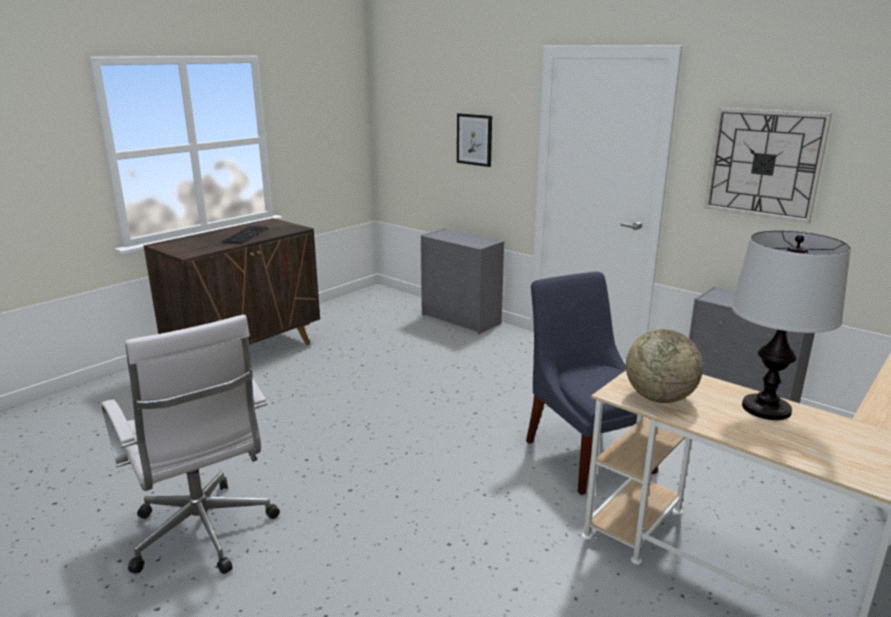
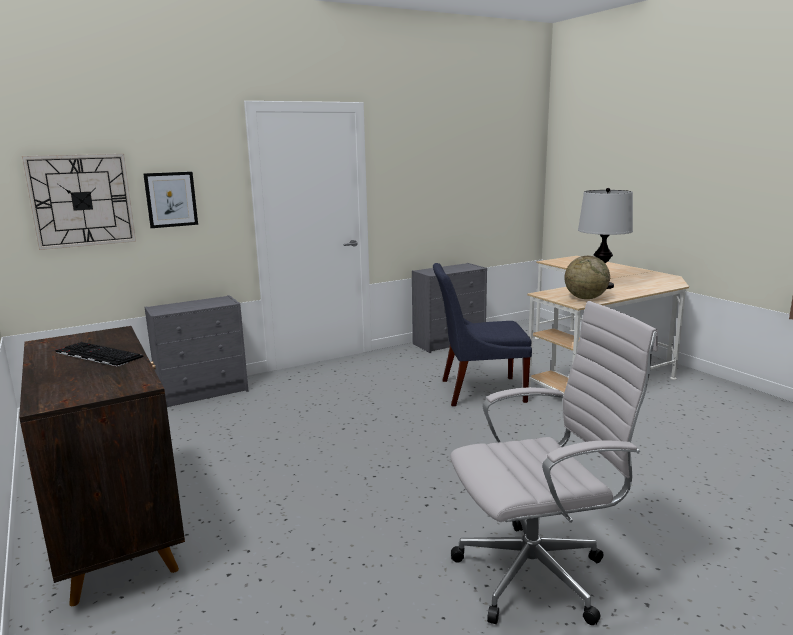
camera: 70 degrees left, 5 degrees down
wall clock [704,108,832,223] -> wall clock moved to [22,154,136,250]

